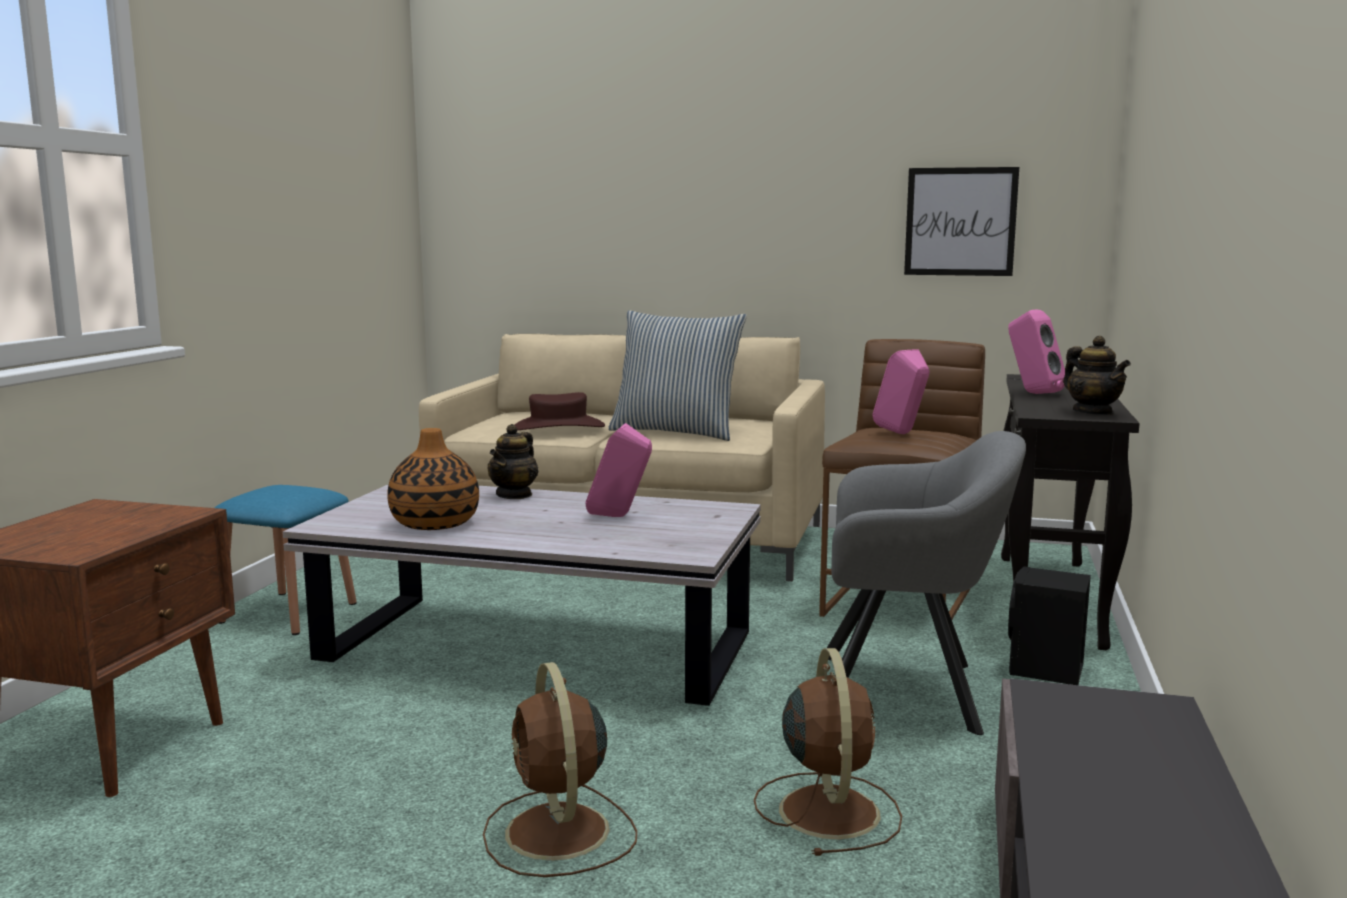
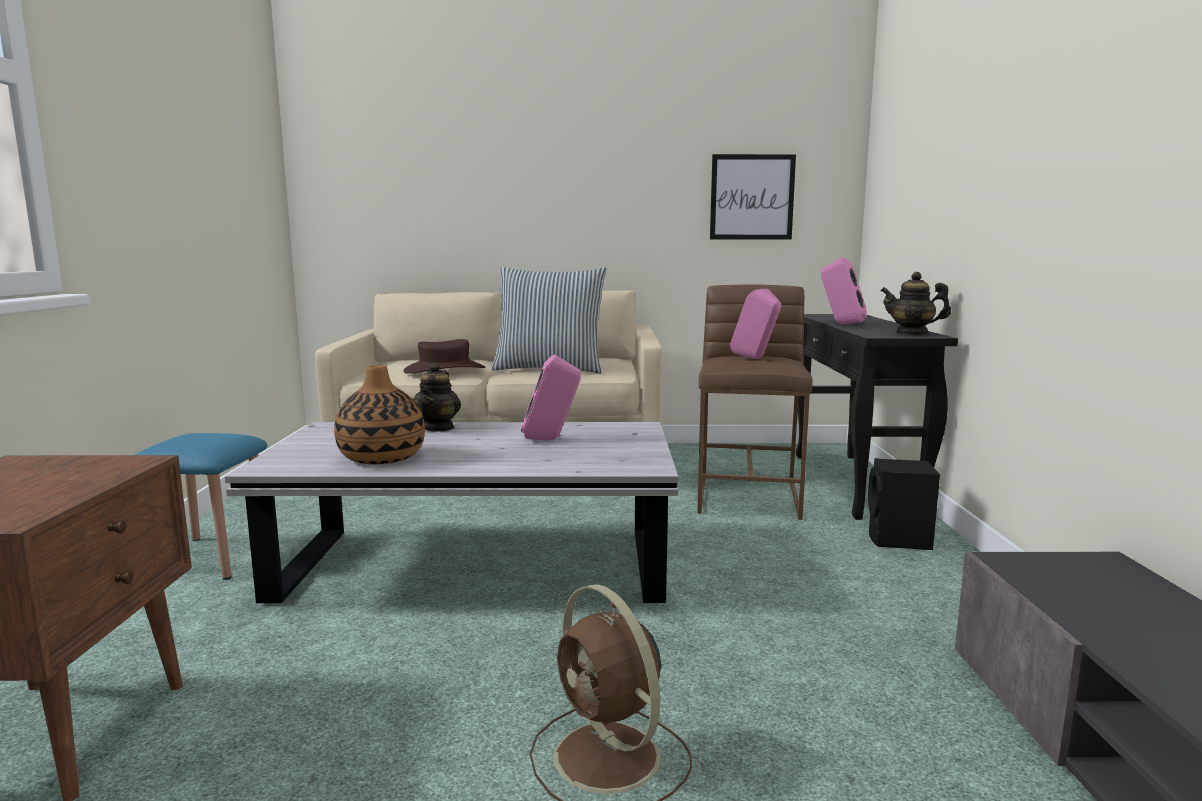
camera: 15 degrees left, 0 degrees up
brown fan [754,648,902,856] -> none
grey armchair [827,431,1026,735] -> none
teapot [1063,336,1131,415] -> teapot turned 150 degrees clockwise [880,272,951,335]

